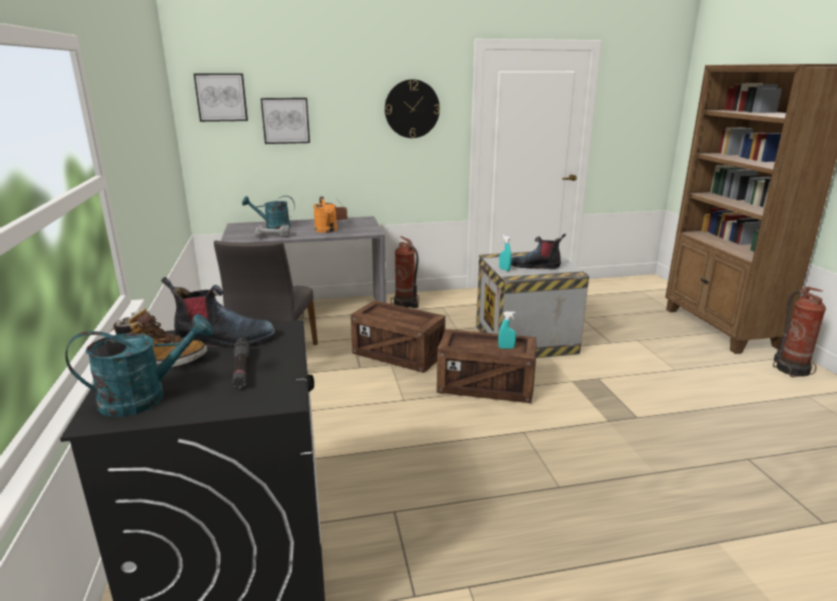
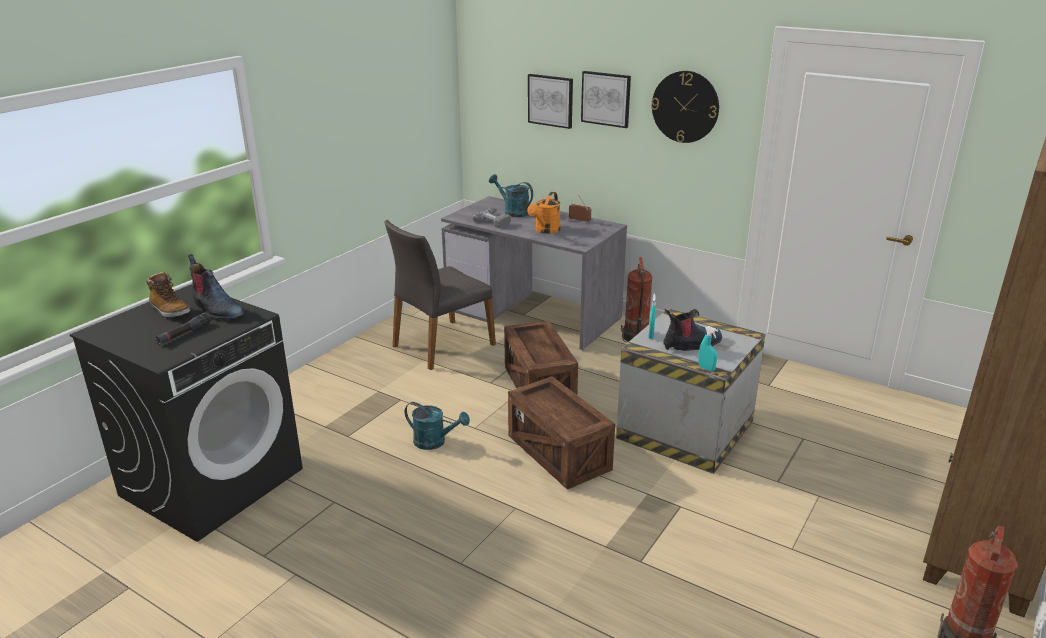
camera: 45 degrees right, 5 degrees up
turquoise watering can [65,314,213,417] -> turquoise watering can moved to [405,402,470,450]
picture [194,73,248,122] -> picture moved to [581,71,631,128]
turquoise spray bottle [498,311,516,349] -> turquoise spray bottle moved to [698,326,718,371]
boot [511,234,566,269] -> boot turned 105 degrees clockwise [663,308,722,351]

